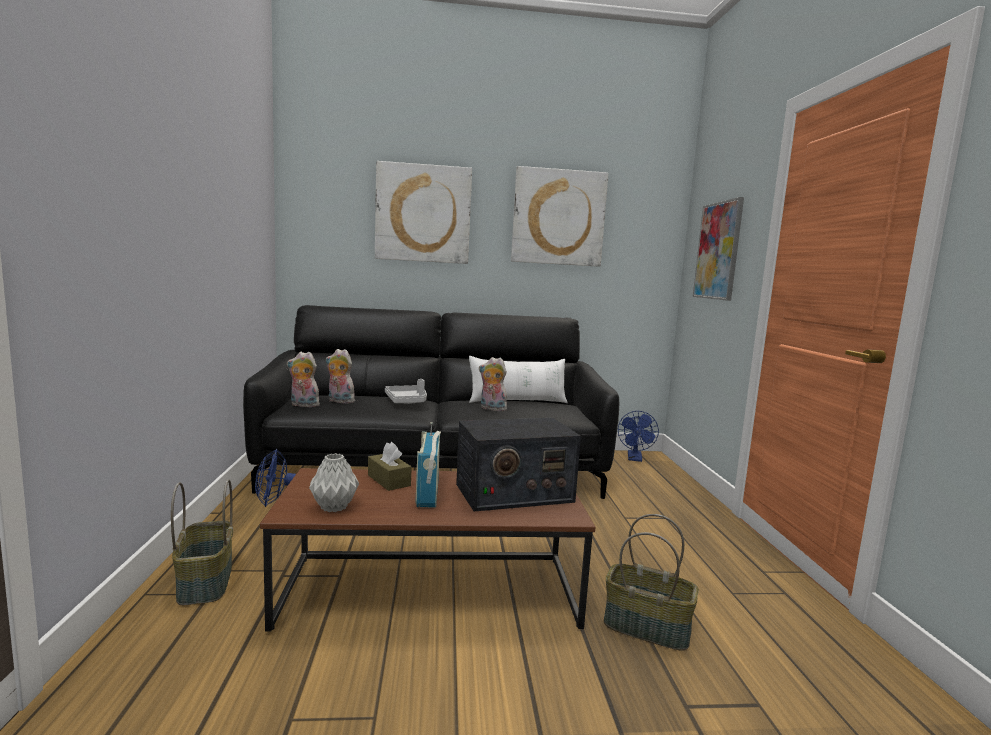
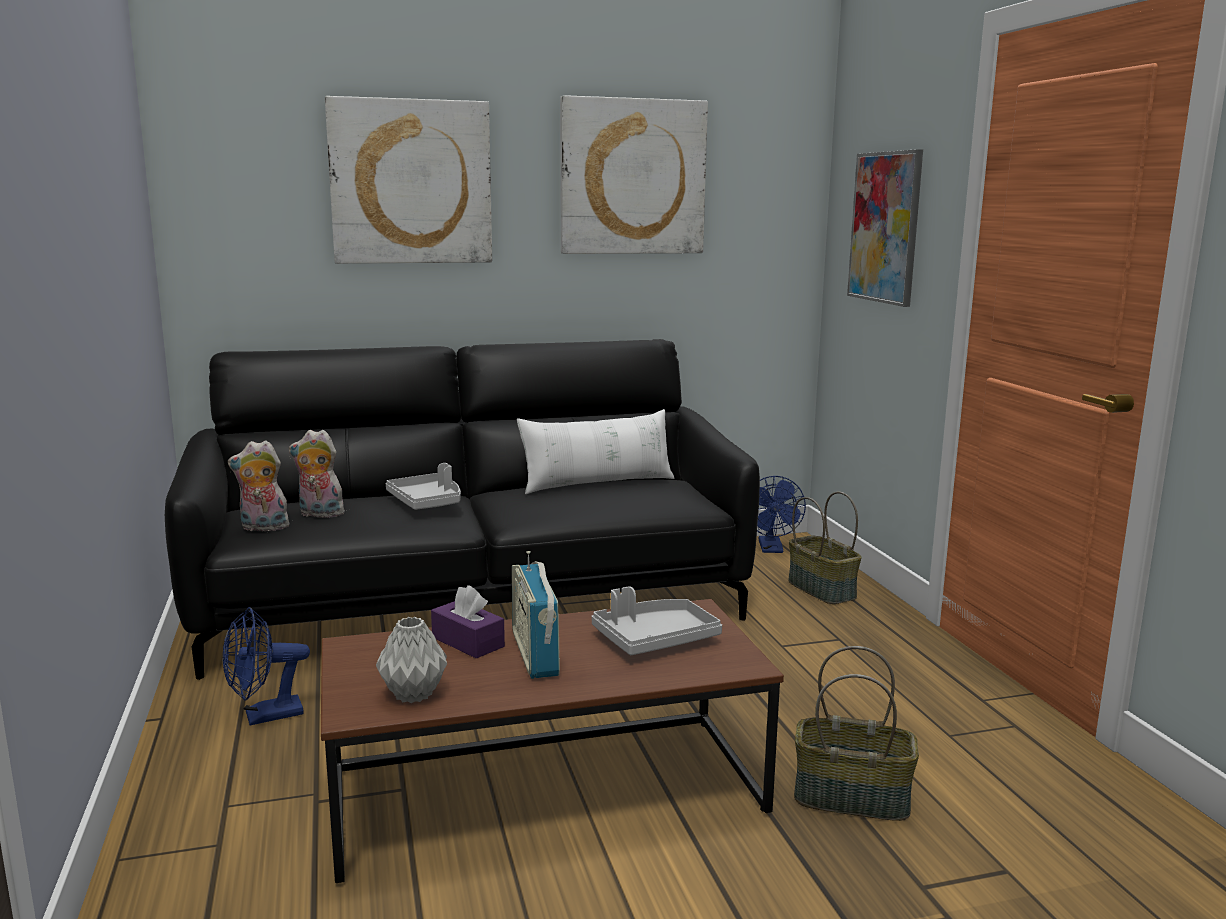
camera: 10 degrees left, 5 degrees up
basket [171,479,233,605] -> basket moved to [788,491,862,604]
brown tissue box [368,442,412,491] -> purple tissue box [431,585,505,658]
radio [456,418,581,511] -> grey tray [592,586,722,655]
plush toy [479,357,507,411] -> none

